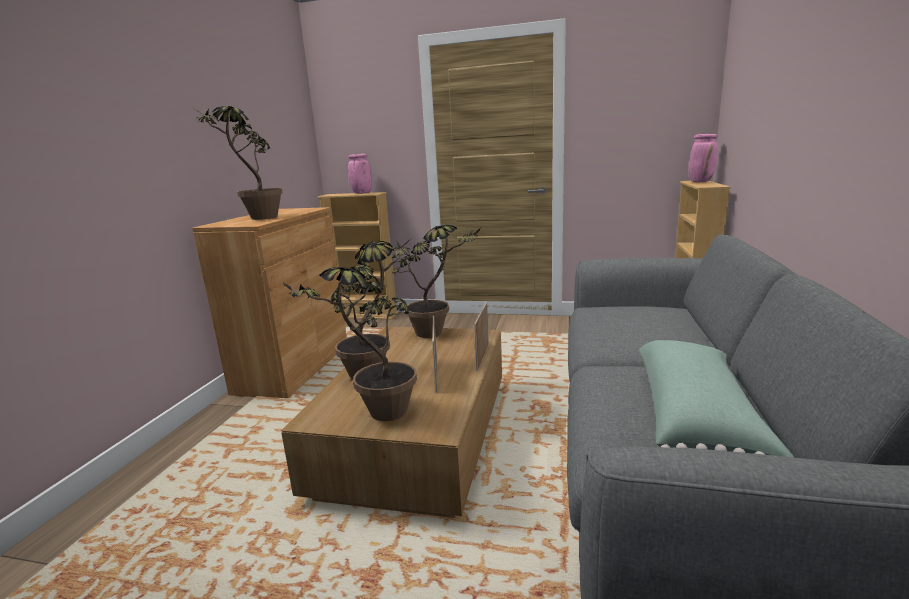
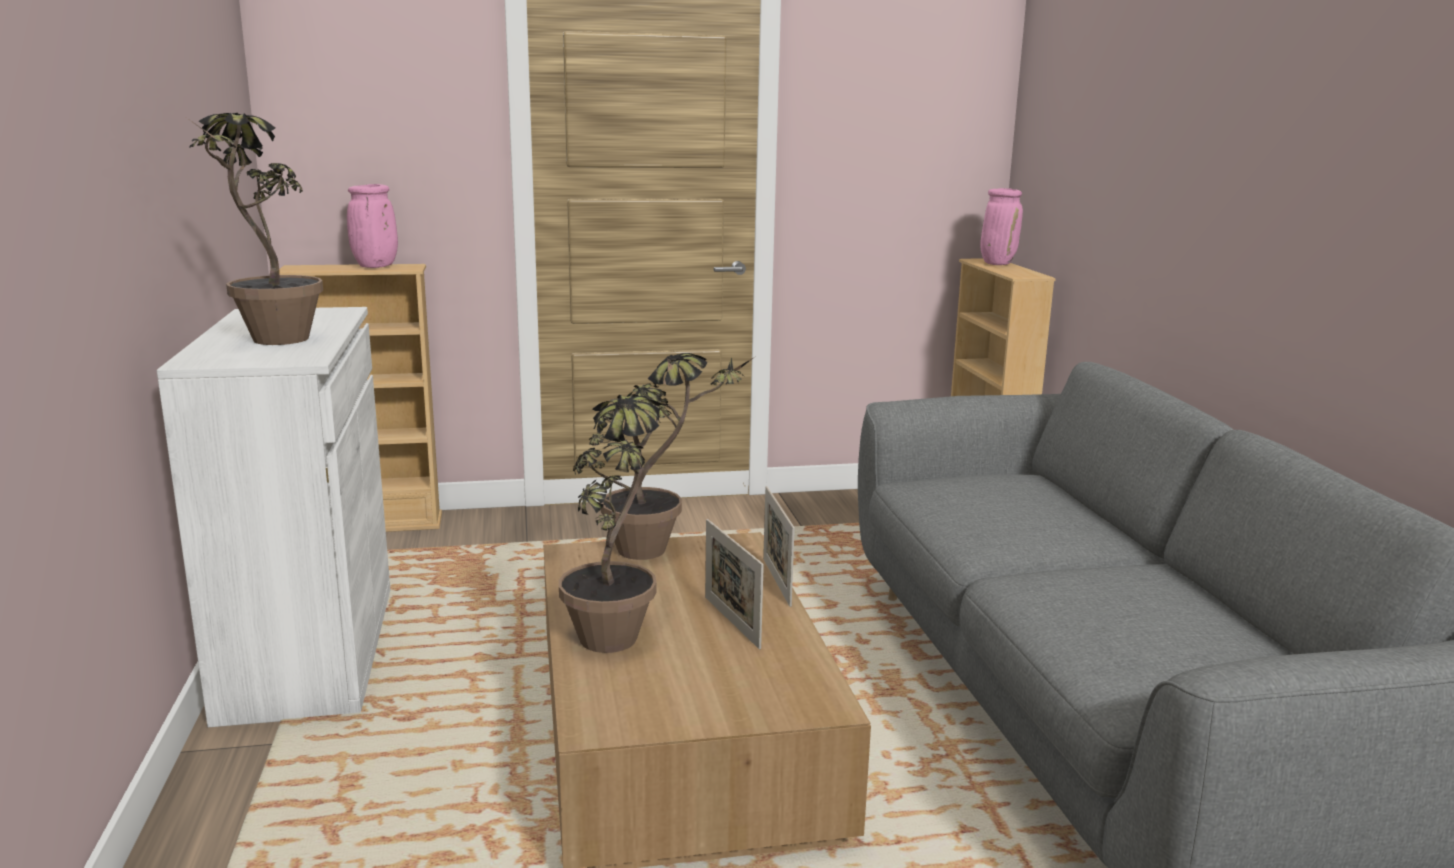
camera: 25 degrees left, 0 degrees up
brown cabinet [192,207,347,398] -> white cabinet [157,307,390,727]
potted plant [277,267,417,421] -> none
green pillow [639,340,795,458] -> none

